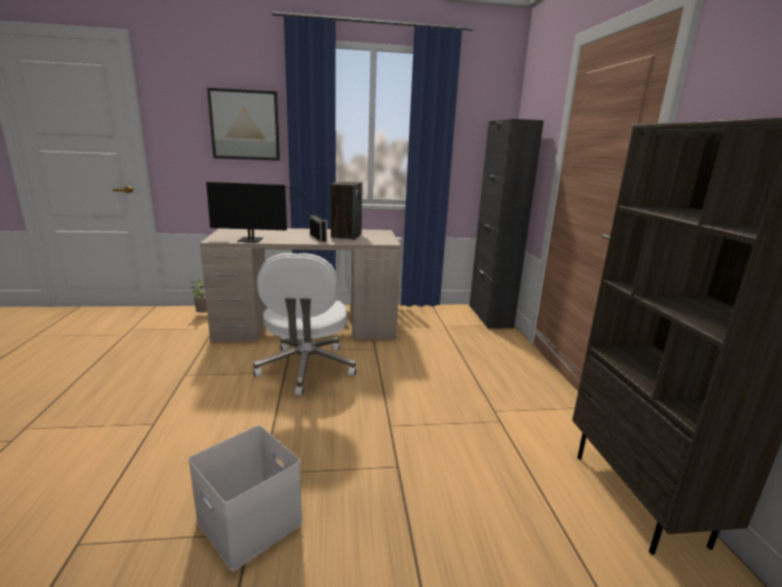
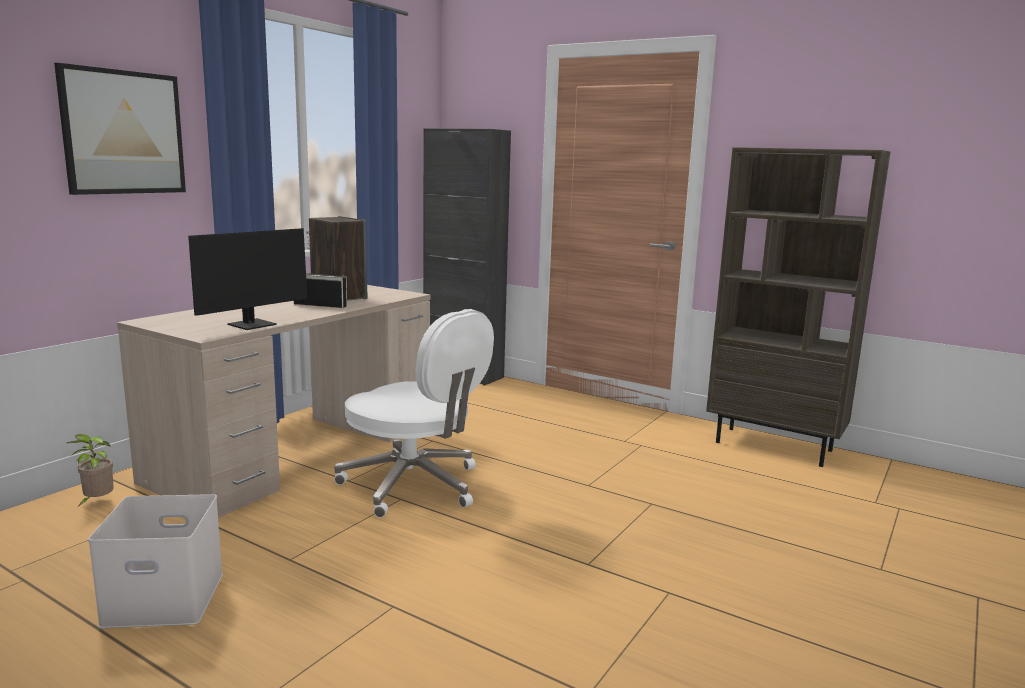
camera: 50 degrees left, 5 degrees down
white storage box [188,425,303,571] -> white storage box moved to [88,494,223,628]

